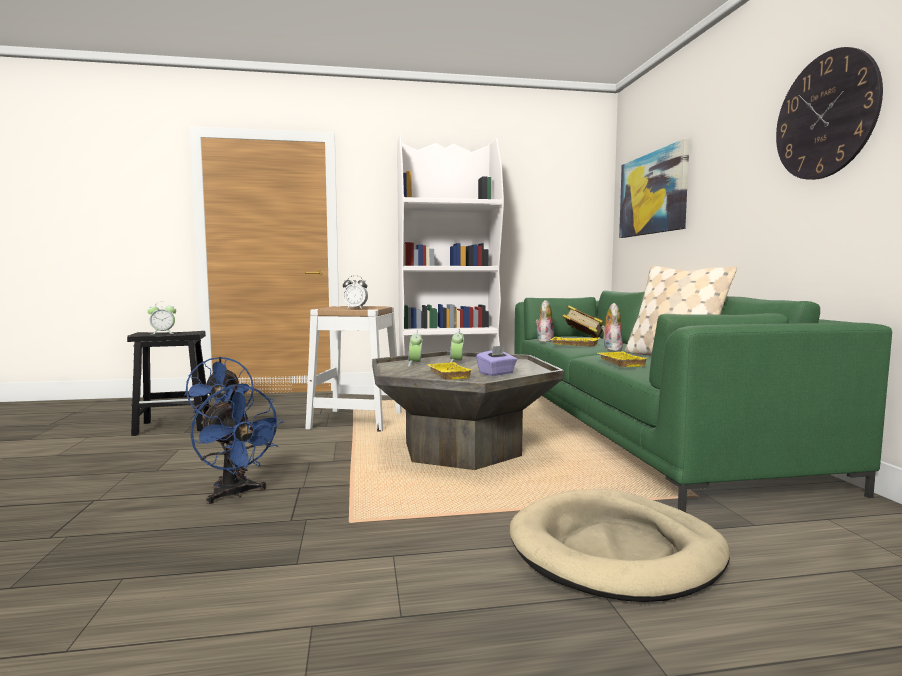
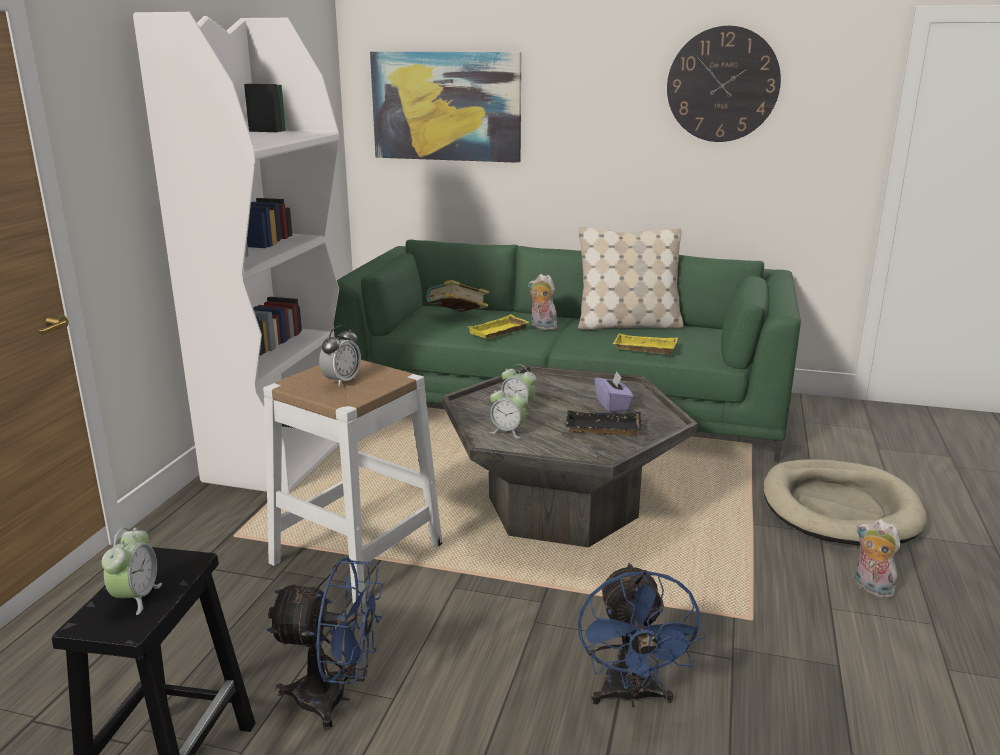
camera: 65 degrees left, 15 degrees up
blue fan [191,385,284,504] -> blue fan turned 105 degrees clockwise [578,563,705,708]
yellow tray [427,362,472,380] -> black tray [566,410,641,436]
plush toy [535,300,554,342] -> plush toy moved to [855,519,901,599]

